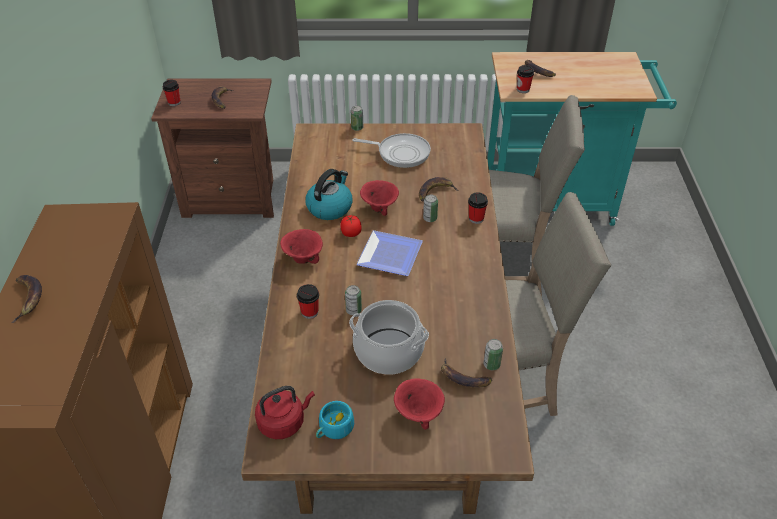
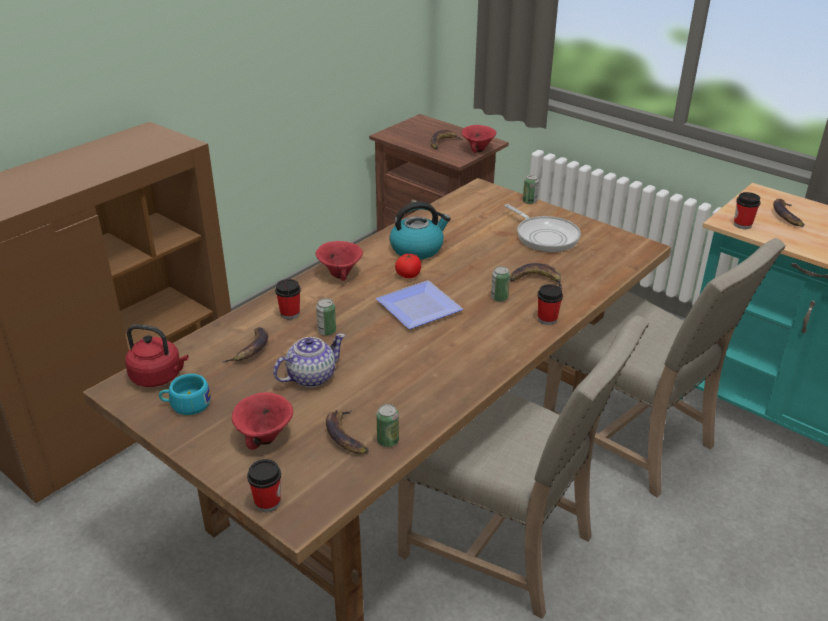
camera: 40 degrees right, 10 degrees down
banana [11,275,42,323] -> banana moved to [222,327,268,363]
cup [163,80,181,106] -> cup moved to [247,459,281,512]
cooking pot [349,300,429,374] -> teapot [273,333,345,387]
red bowl [360,180,399,216] -> red bowl moved to [462,125,497,153]

